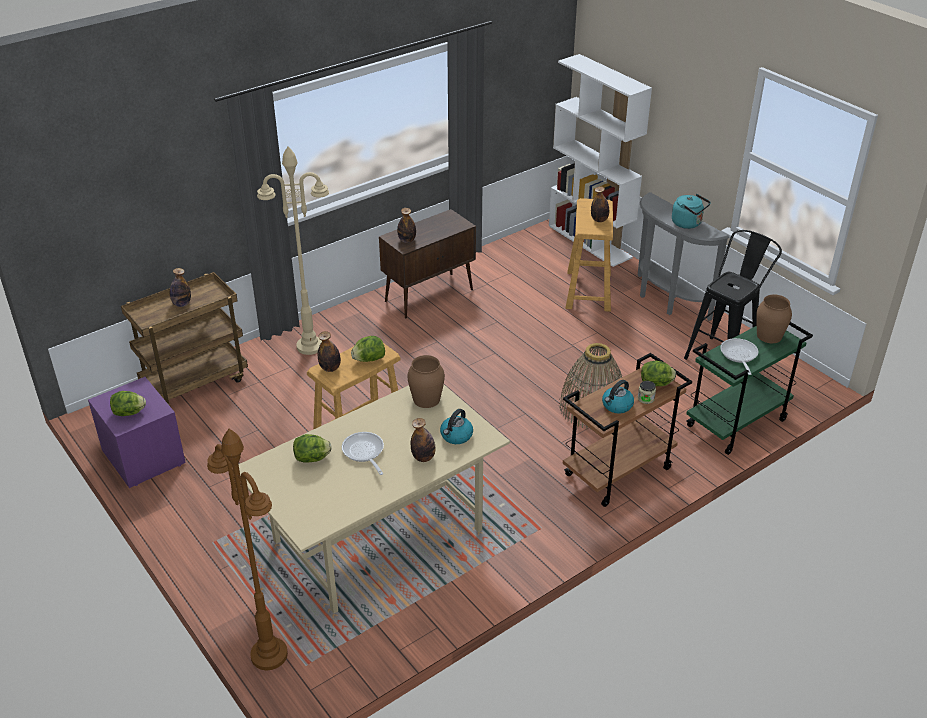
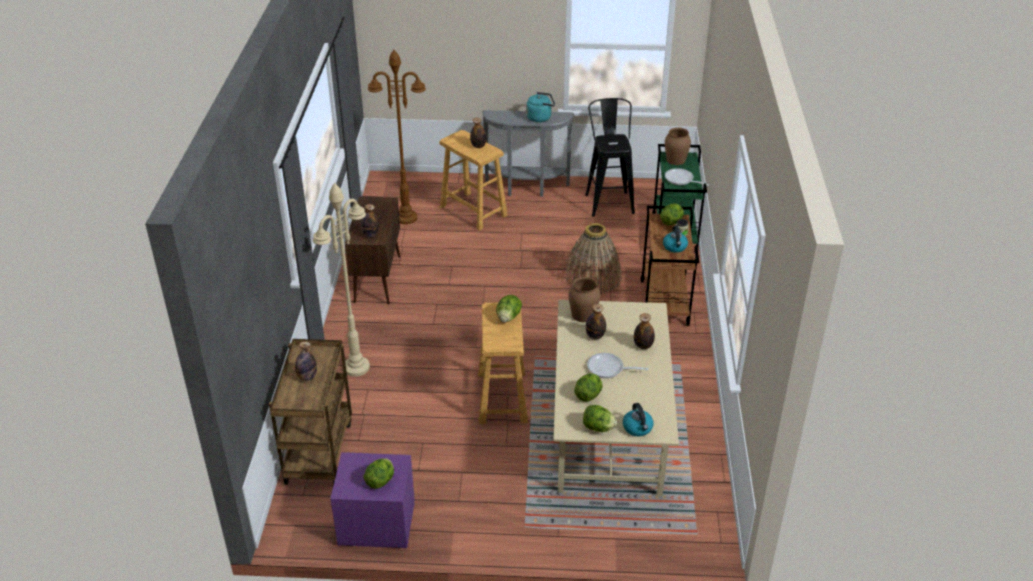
camera: 50 degrees left, 0 degrees up
brown floor lamp [207,429,288,670] -> brown floor lamp moved to [368,50,426,224]
bottle [318,331,341,372] -> bottle moved to [586,304,606,339]
kettle [440,409,473,444] -> kettle moved to [623,403,654,436]
white bookcase [549,54,652,267] -> none
none -> lettuce [583,405,617,432]

